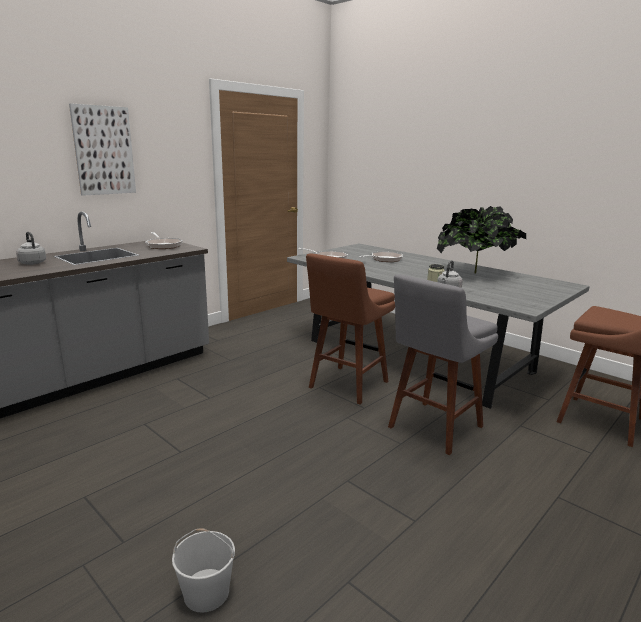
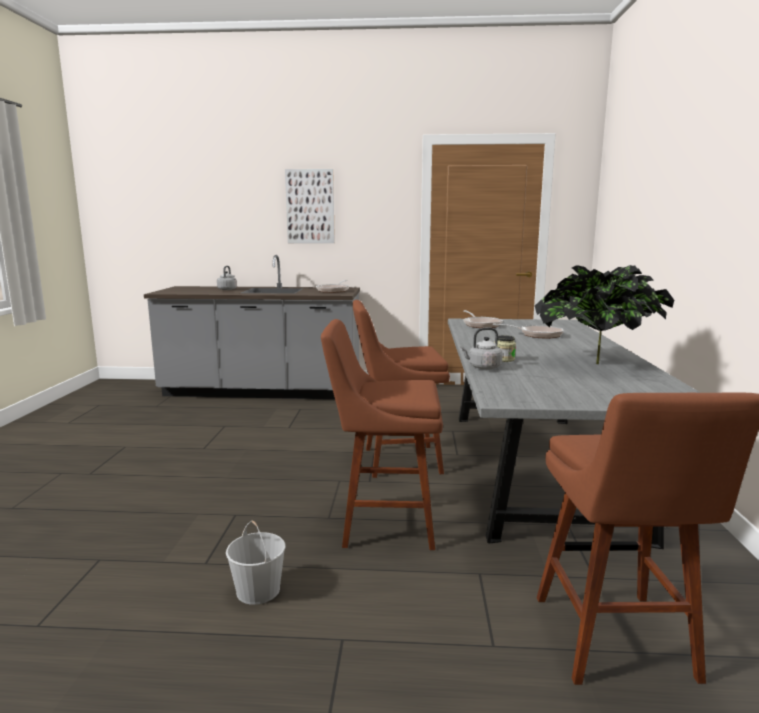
camera: 50 degrees right, 5 degrees down
white bucket [172,528,235,613] -> white bucket moved to [226,520,285,605]
grey stool [388,274,498,455] -> brown stool [321,319,443,550]

